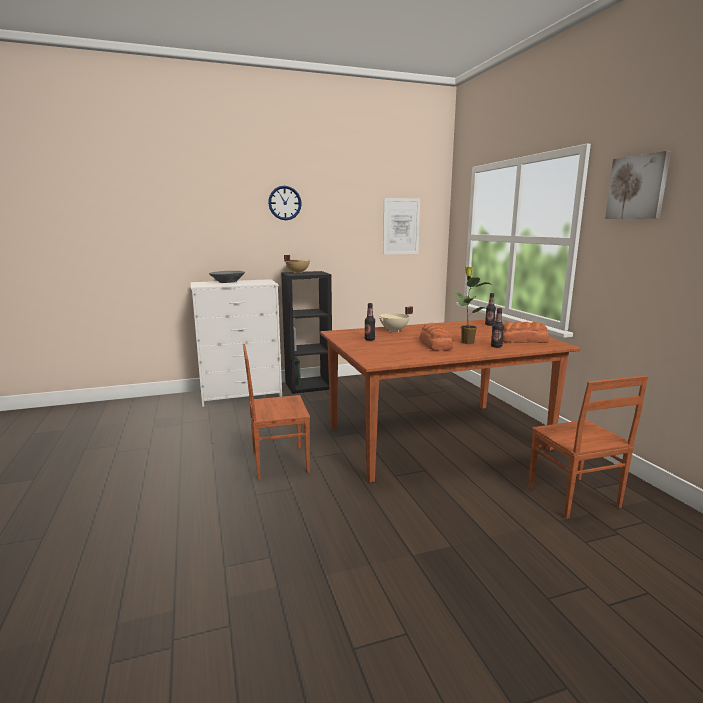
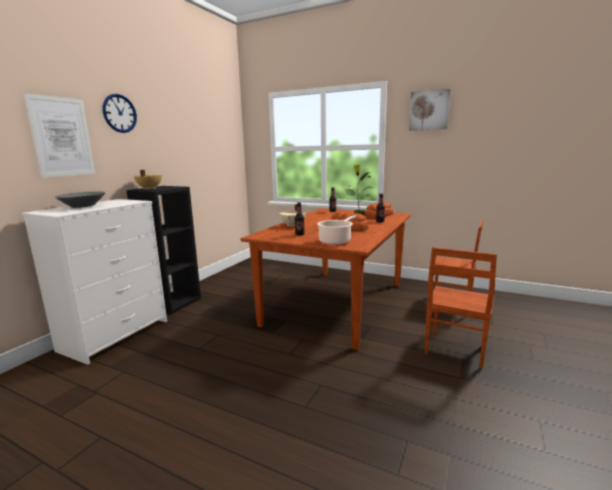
camera: 45 degrees left, 0 degrees up
brown chair [243,344,310,480] -> brown chair moved to [424,247,497,369]
picture [383,198,420,255] -> picture moved to [23,93,95,177]
none -> cooking pot [317,215,356,245]

